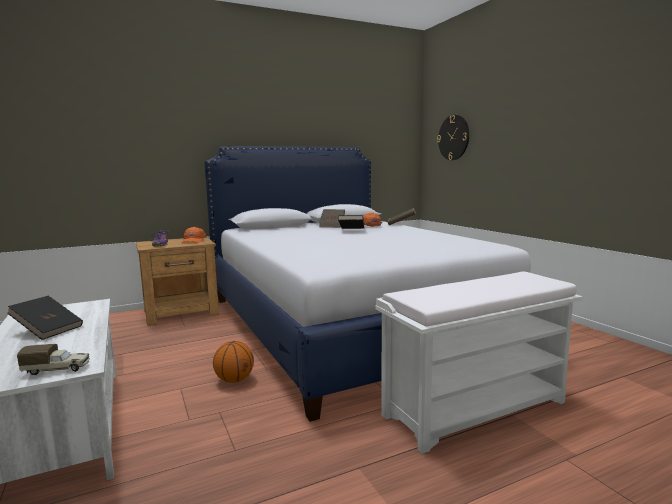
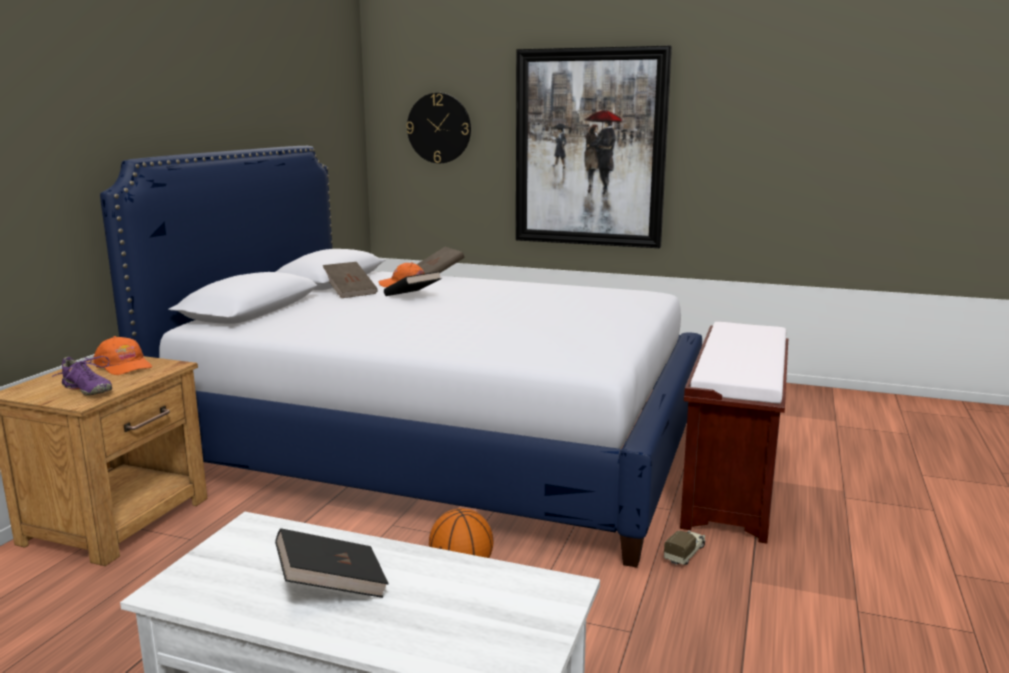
camera: 45 degrees left, 5 degrees up
toy truck [17,344,90,375] -> toy truck moved to [664,530,706,565]
white bench [375,271,582,454] -> brown bench [680,322,788,544]
none -> picture [516,46,672,248]

